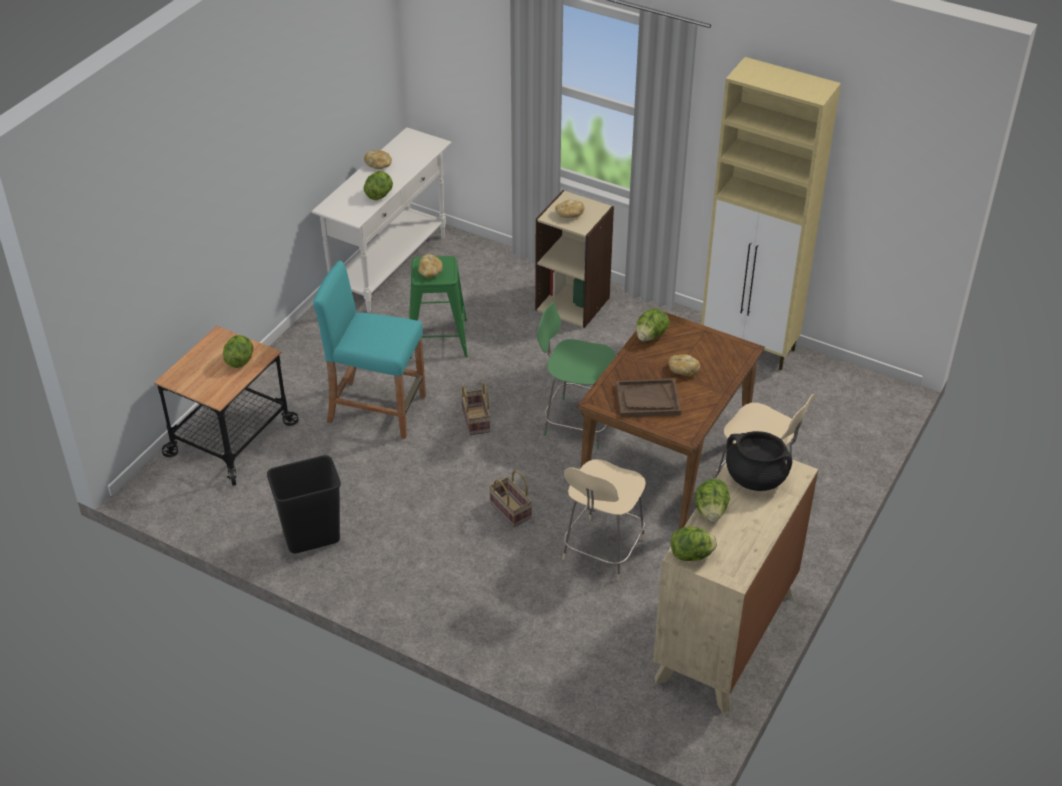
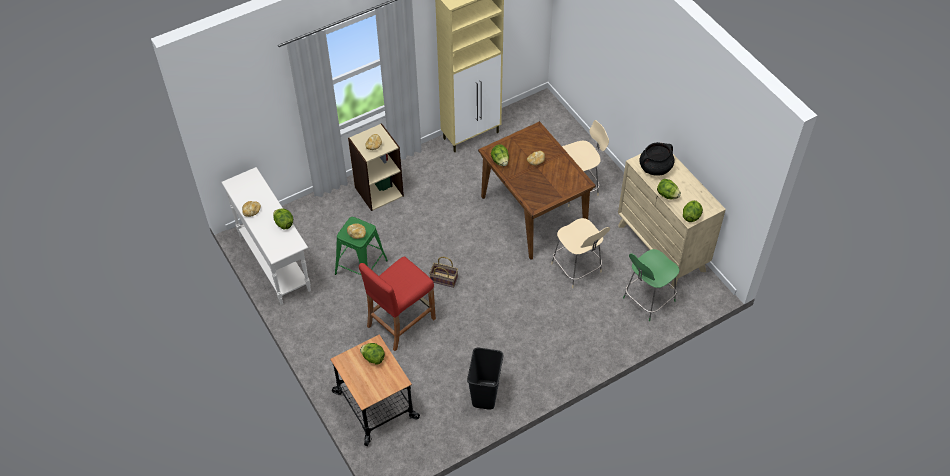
camera: 60 degrees left, 10 degrees up
turquoise stool [313,261,426,439] -> red stool [359,256,436,351]
basket [489,470,532,528] -> none
green chair [537,302,615,450] -> green chair moved to [623,249,679,321]
brown tray [616,379,681,417] -> none

